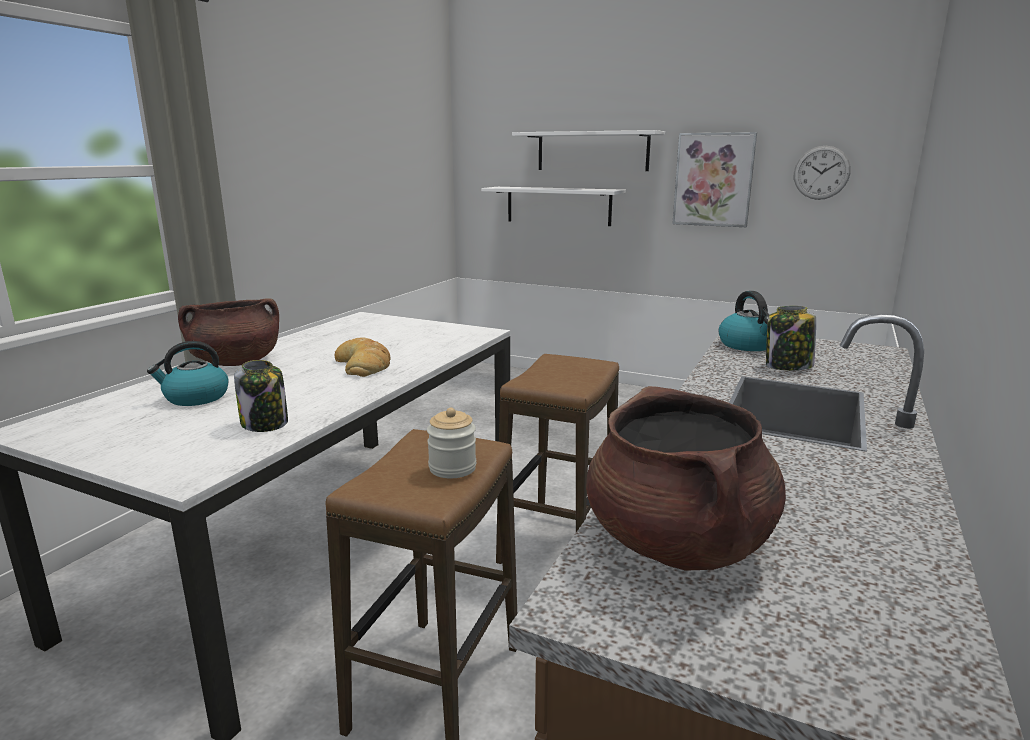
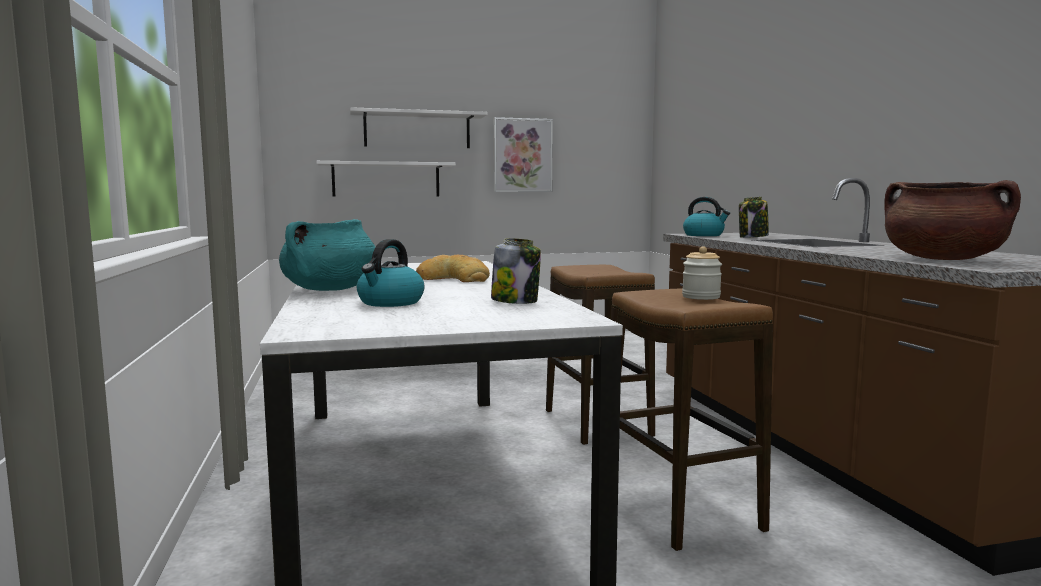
camera: 40 degrees left, 10 degrees down
brown cooking pot [178,298,279,366] -> turquoise cooking pot [279,219,375,291]
wall clock [794,146,851,200] -> none

